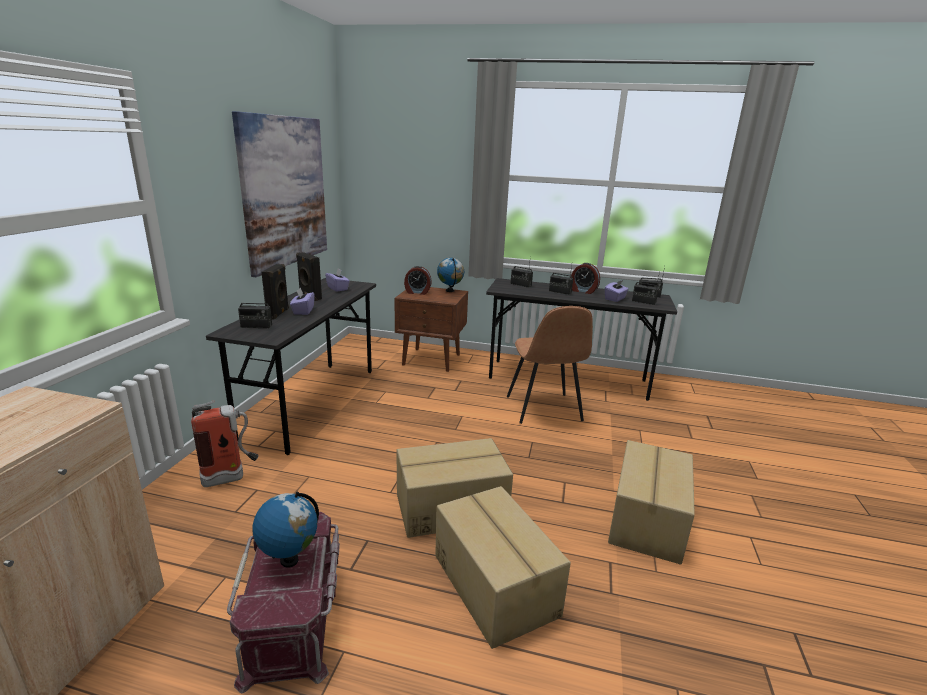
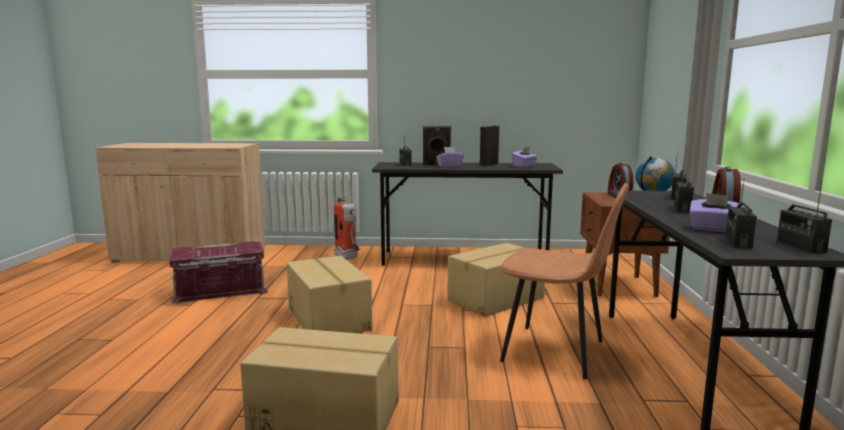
camera: 80 degrees right, 10 degrees down
picture [232,111,327,277] -> none
globe [252,492,319,568] -> none
cardboard box [435,486,571,649] -> cardboard box moved to [447,243,545,317]
brown chair [507,306,593,424] -> brown chair turned 135 degrees counterclockwise [500,183,629,379]

